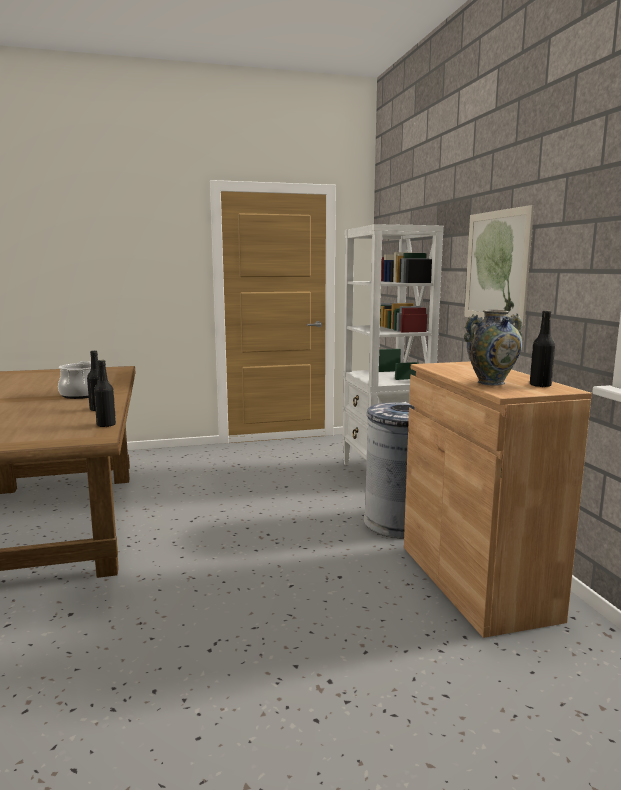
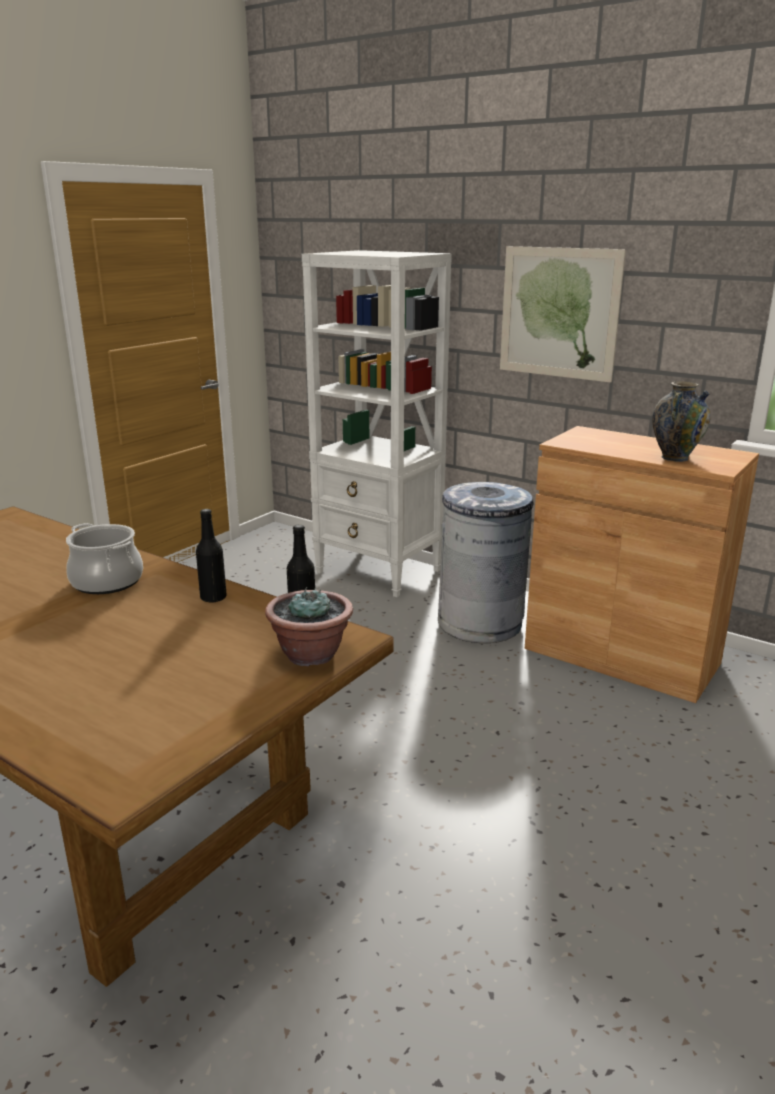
camera: 40 degrees left, 10 degrees up
black bottle [530,311,555,387] -> none
none -> potted plant [265,587,353,667]

